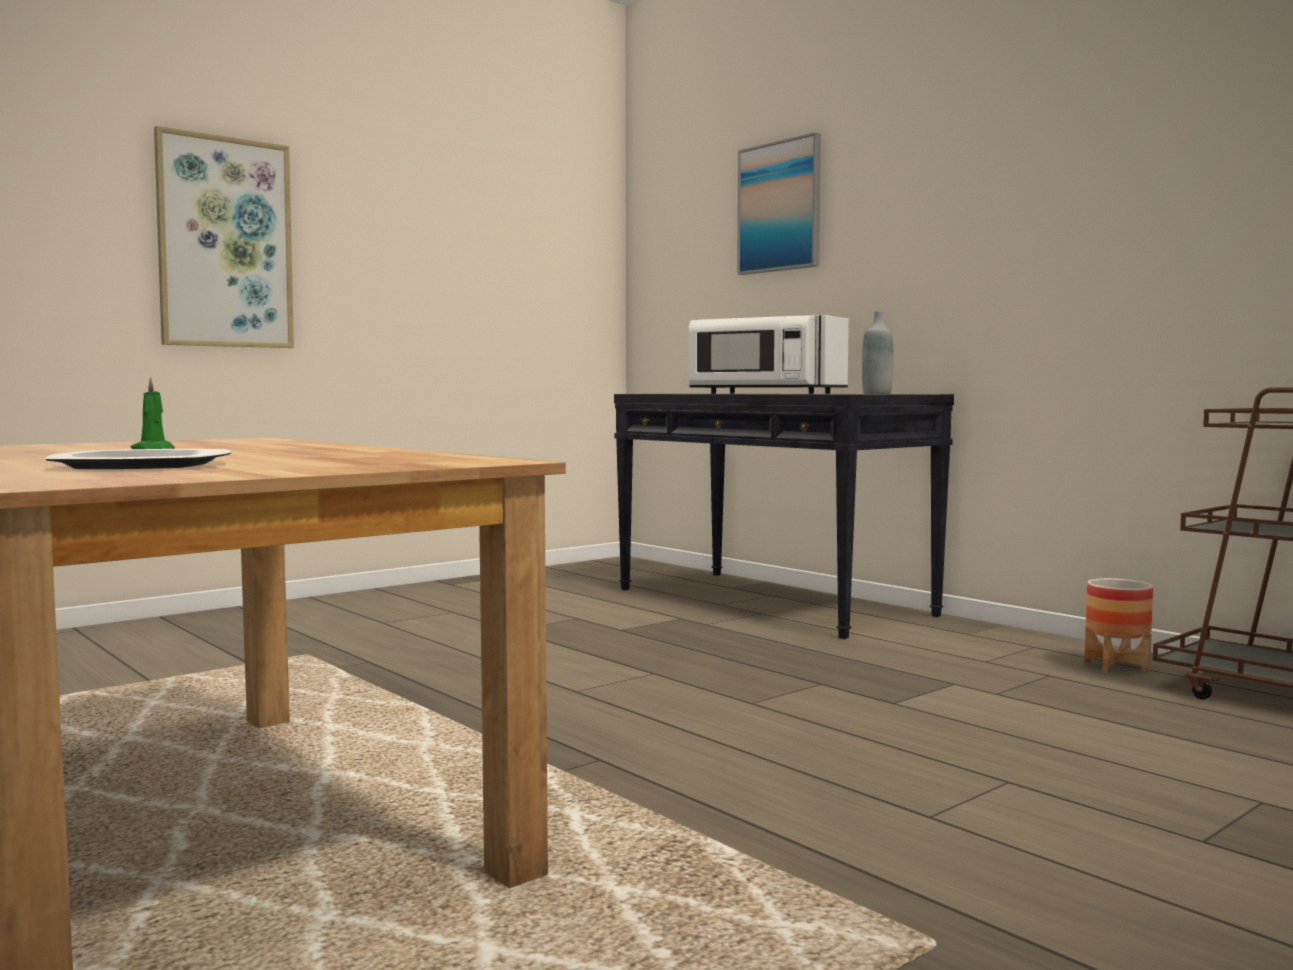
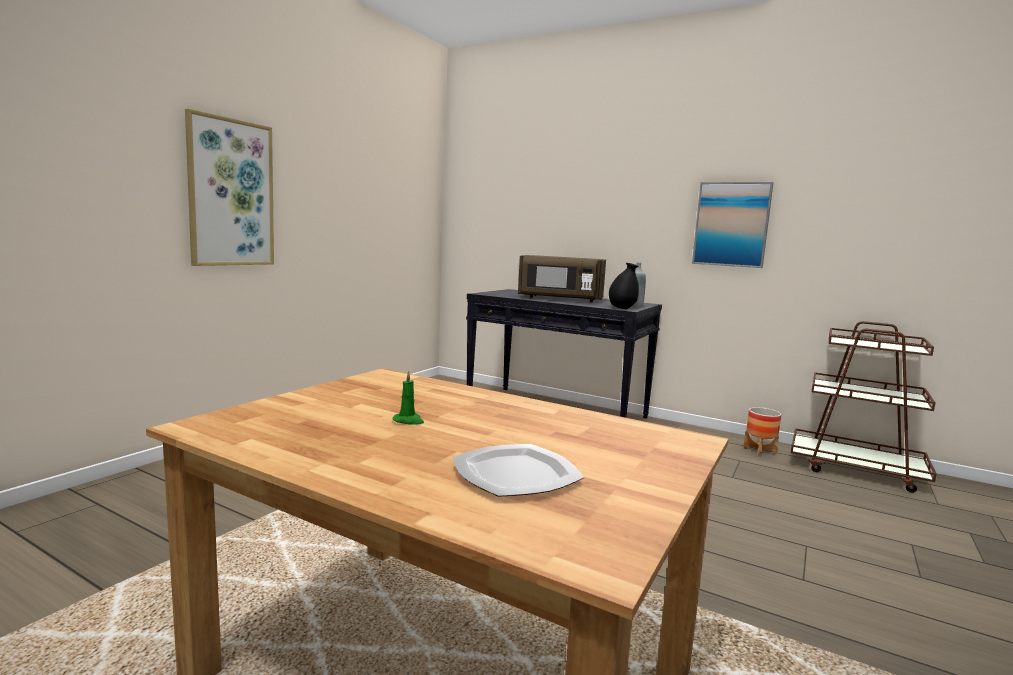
camera: 20 degrees left, 5 degrees up
white microwave [688,315,849,394] -> brown microwave [518,255,606,302]
picture [737,132,821,275] -> picture moved to [692,182,774,268]
none -> black vase [609,263,639,309]

